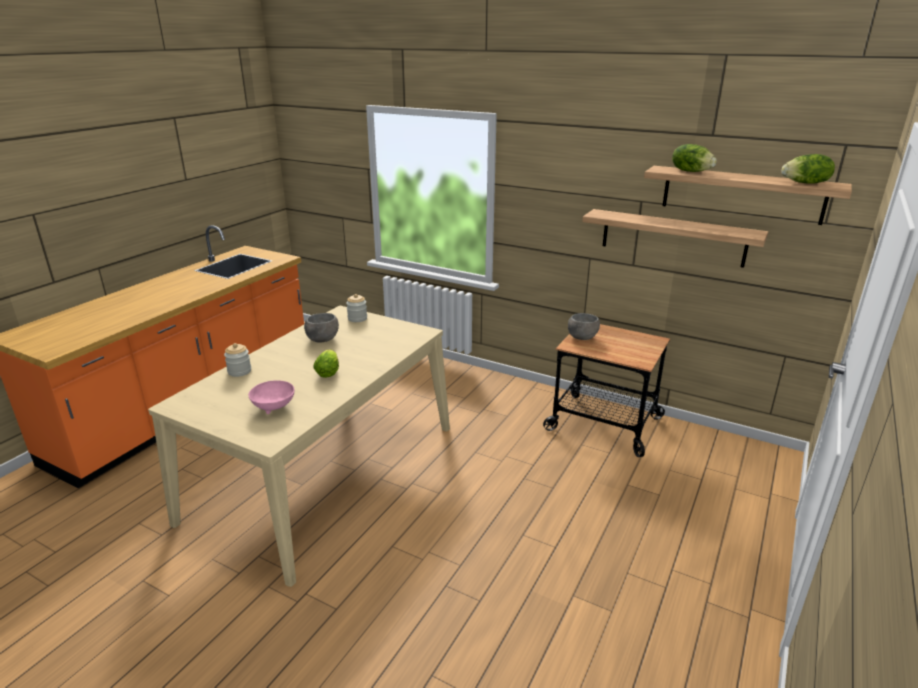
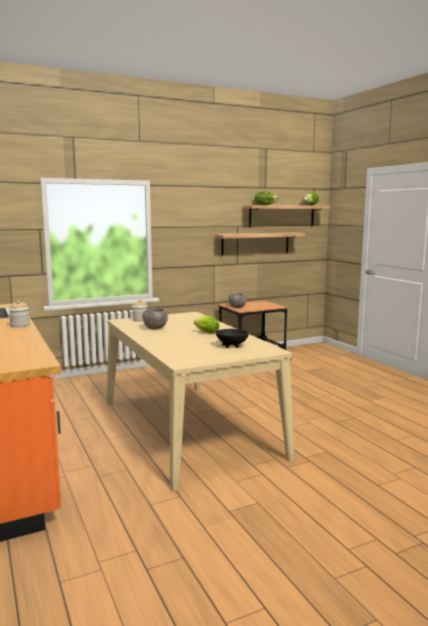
camera: 55 degrees left, 15 degrees down
jar [224,343,251,377] -> jar moved to [9,300,30,328]
pink bowl [248,380,294,414] -> black bowl [216,329,249,348]

